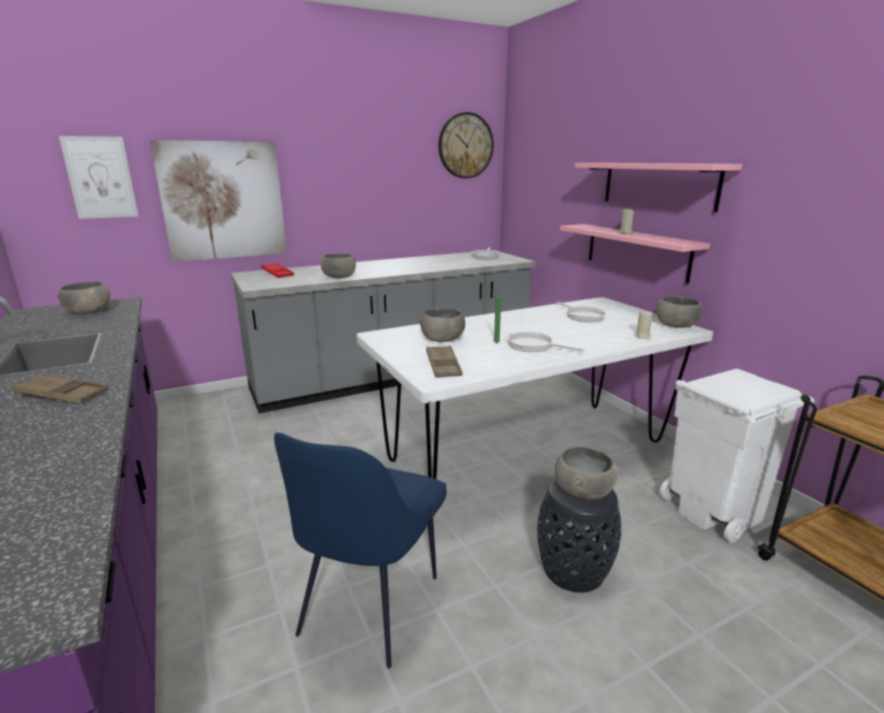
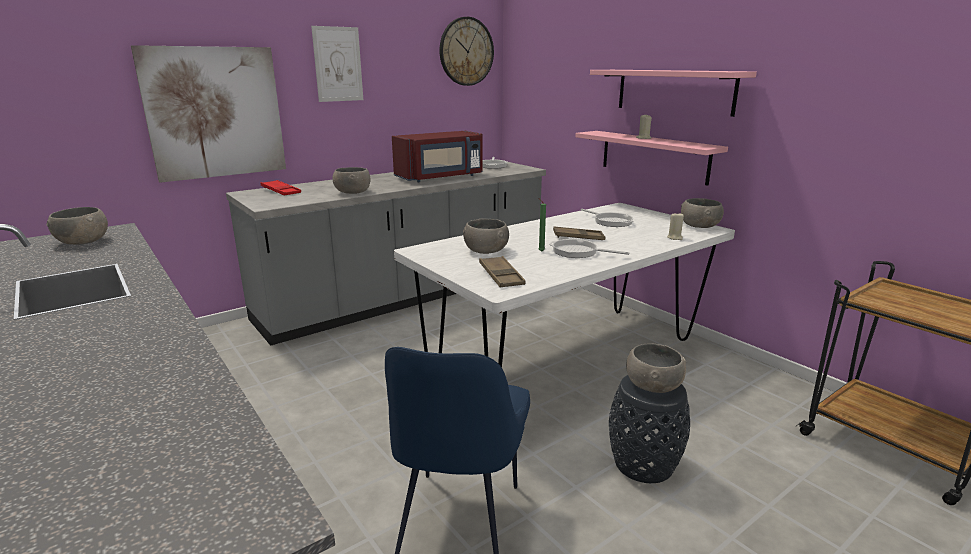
camera: 10 degrees left, 0 degrees up
brown tray [11,373,108,404] -> brown tray moved to [553,226,606,240]
picture [59,136,138,219] -> picture moved to [311,26,363,102]
white trash can [659,369,815,543] -> none
none -> red microwave [392,131,483,182]

